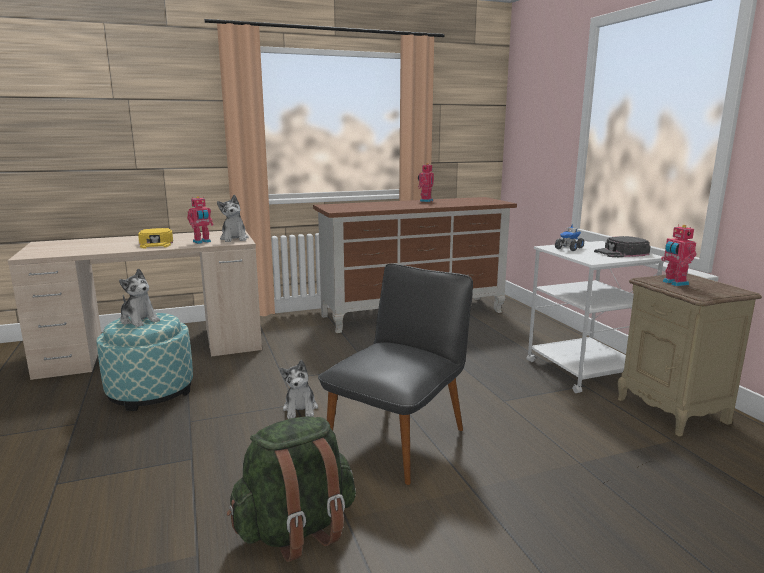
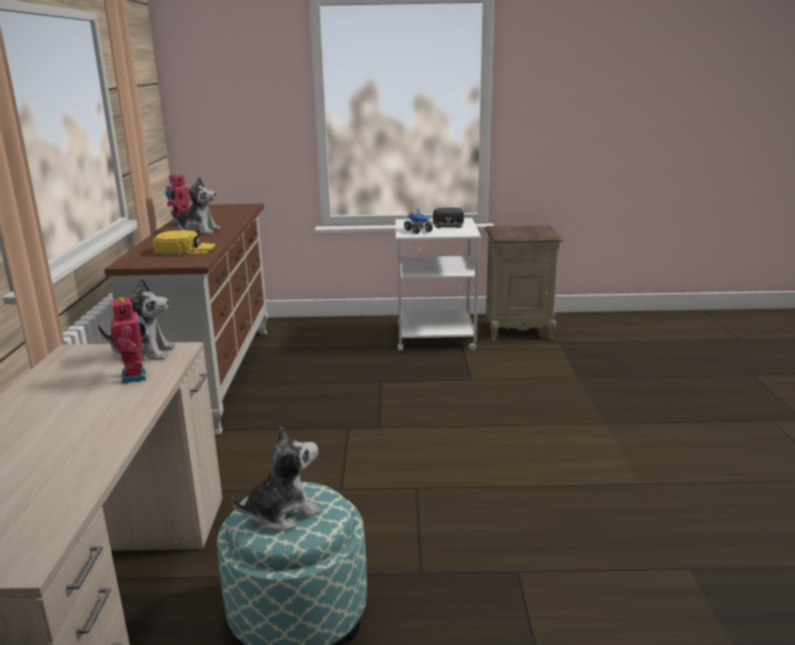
camera: 70 degrees left, 5 degrees up
yellow cap [138,228,173,249] -> yellow cap moved to [153,230,215,256]
green backpack [227,416,356,562] -> none
plush toy [280,360,318,419] -> plush toy moved to [171,177,221,234]
black chair [318,264,473,485] -> none
toy robot [661,224,697,286] -> none

